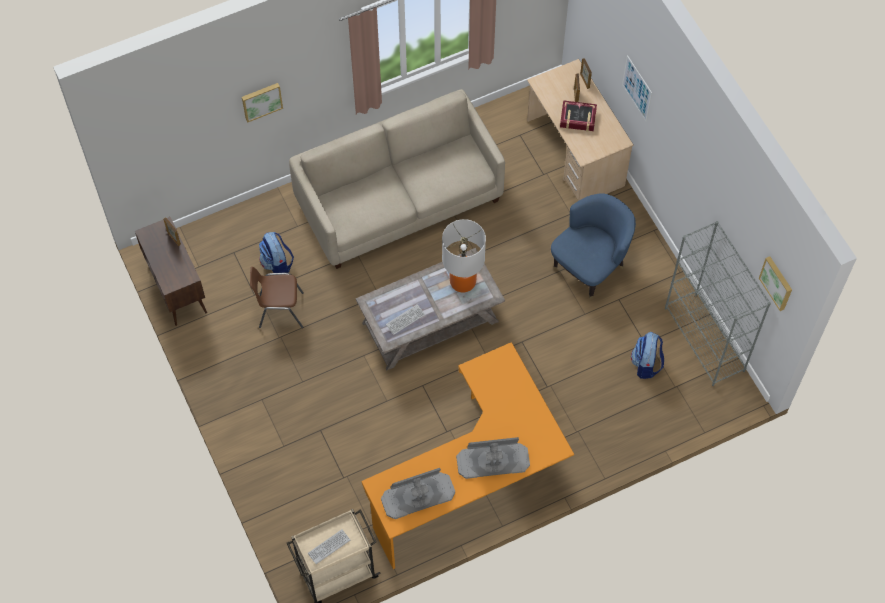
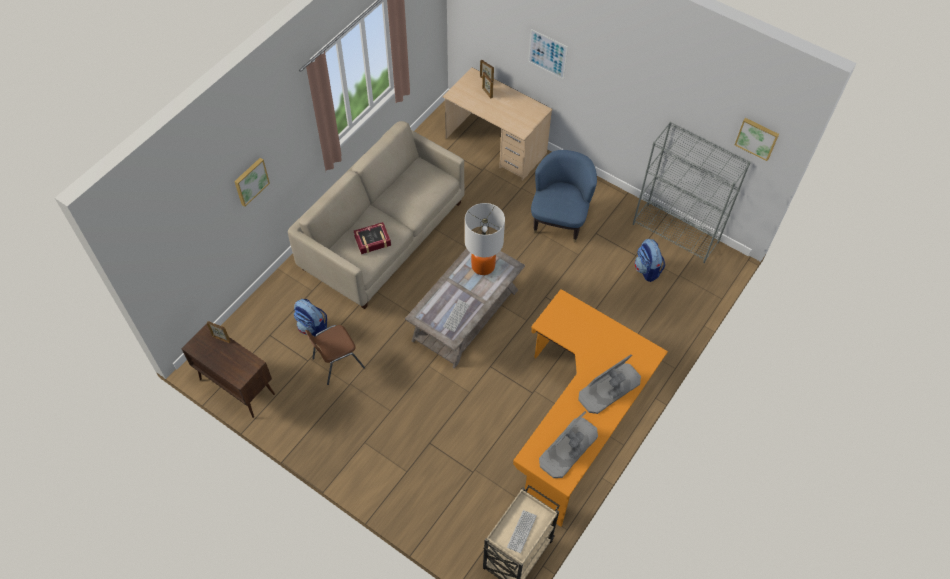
camera: 30 degrees left, 5 degrees down
book [560,100,597,132] -> book moved to [354,222,391,254]

